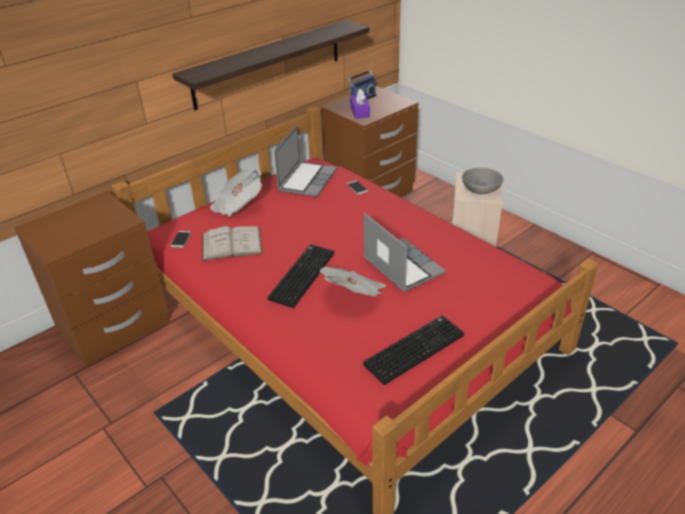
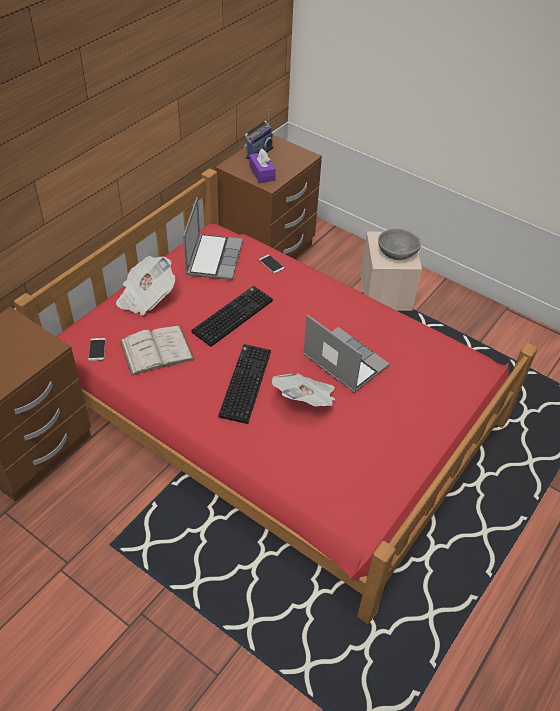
camera: 15 degrees left, 10 degrees up
shelf [172,20,369,110] -> none
keyboard [363,315,464,385] -> keyboard moved to [192,286,273,347]

